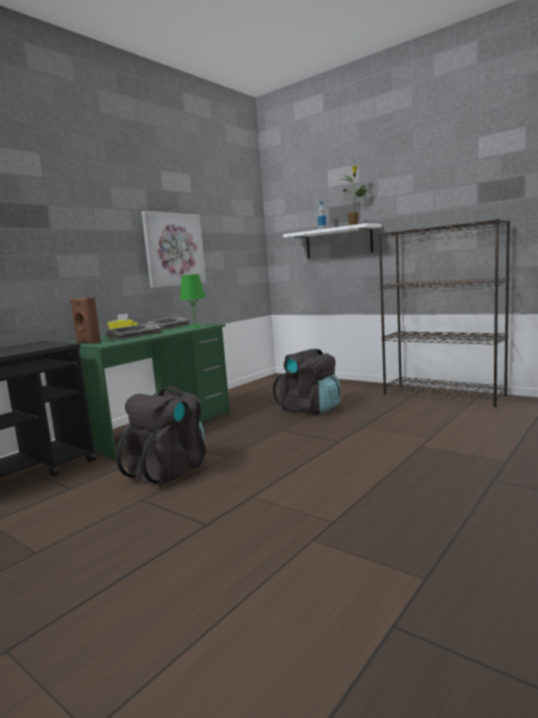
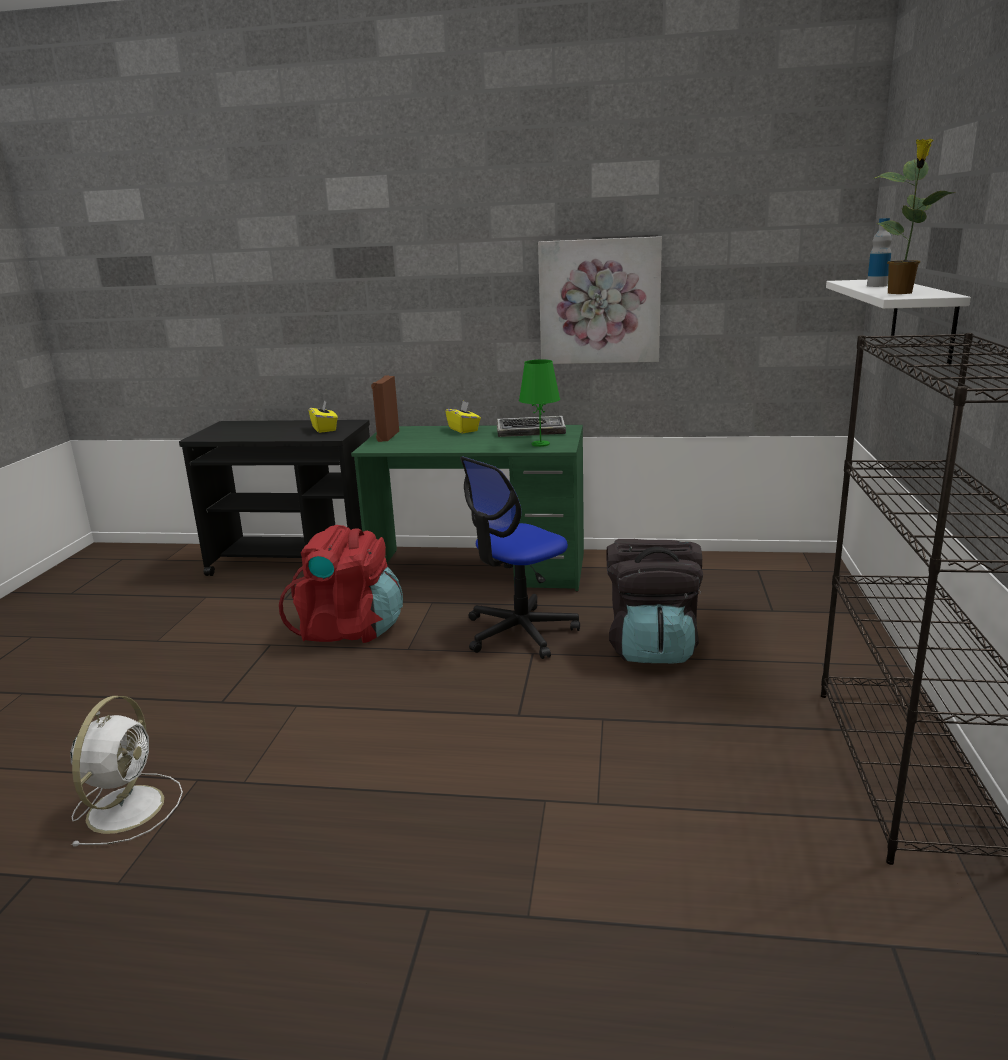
camera: 60 degrees right, 10 degrees up
keyboard [106,323,161,340] -> none
black backpack [116,386,206,486] -> red backpack [279,525,403,643]
none -> white fan [70,696,183,847]
none -> yellow tissue box [308,400,338,433]
none -> office chair [460,456,580,659]

